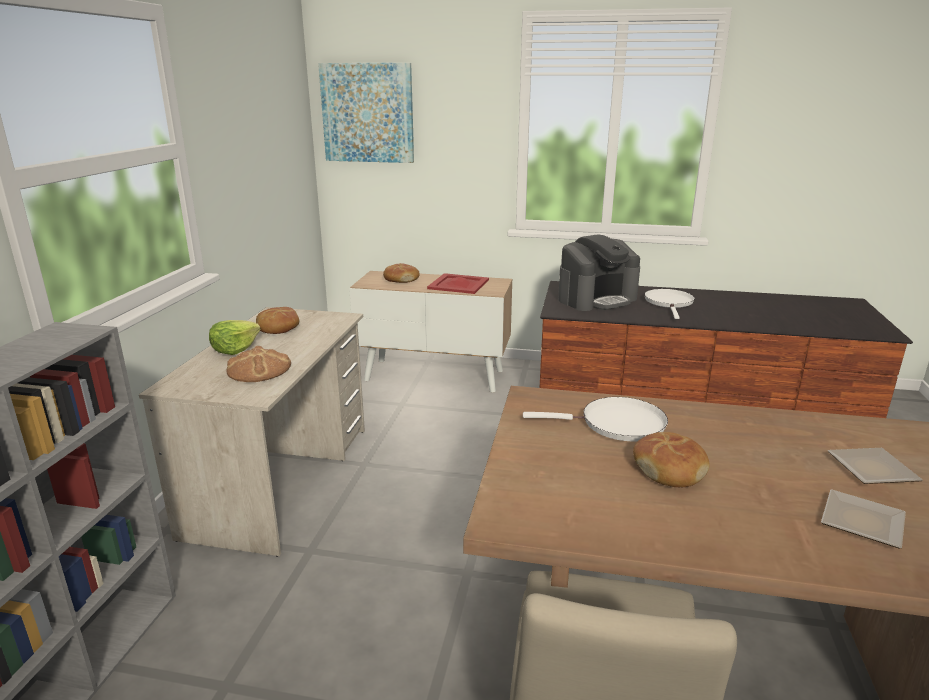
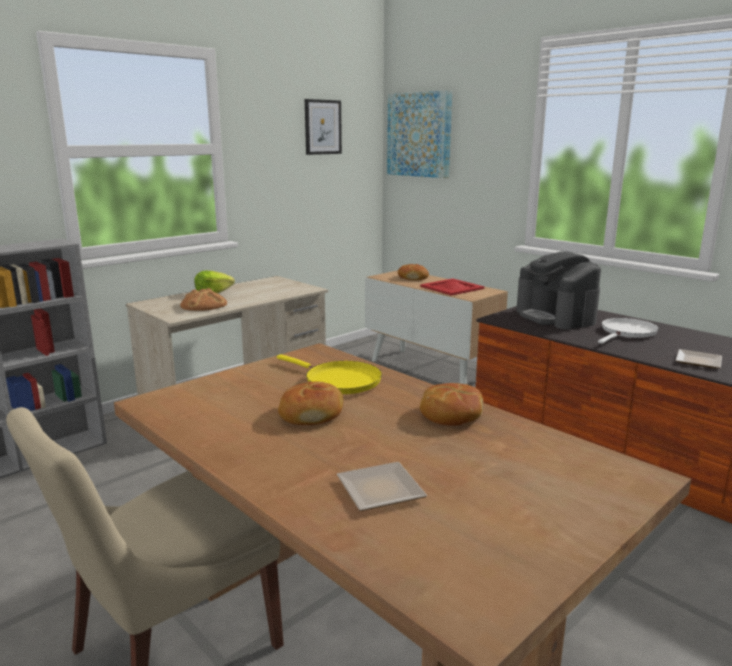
camera: 35 degrees right, 5 degrees down
bread [256,307,299,334] -> bread moved to [420,383,484,426]
white frying pan [523,397,668,441] -> yellow frying pan [277,354,382,394]
coffee machine [558,234,640,311] -> coffee machine turned 60 degrees clockwise [516,252,601,330]
plate [828,448,923,484] -> plate moved to [675,349,722,368]
none -> picture [305,99,342,155]

